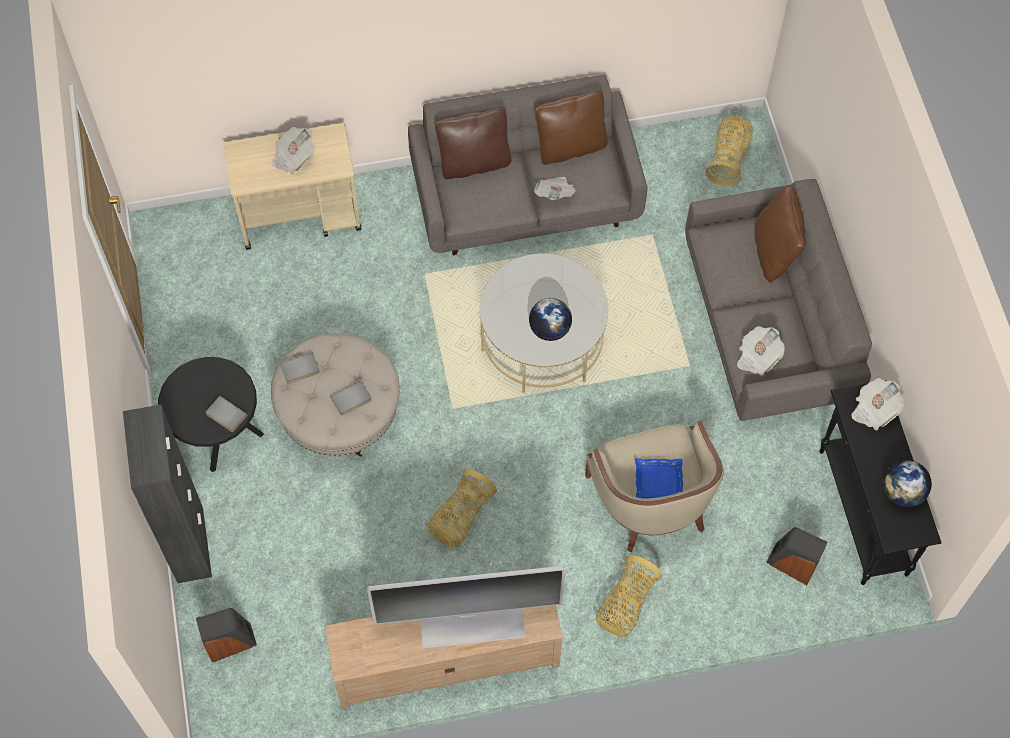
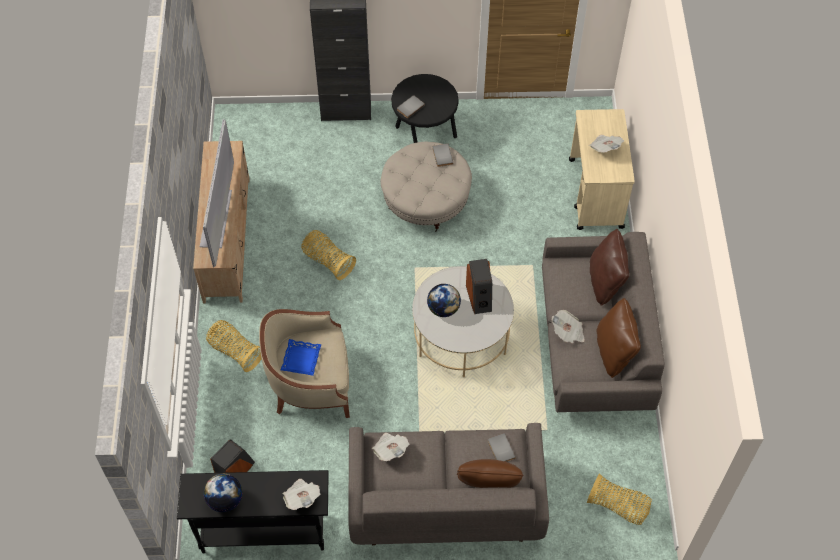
camera: 100 degrees right, 5 degrees down
speaker [196,608,257,663] -> speaker moved to [466,259,492,314]
grey book [330,381,371,415] -> grey book moved to [488,433,516,462]

